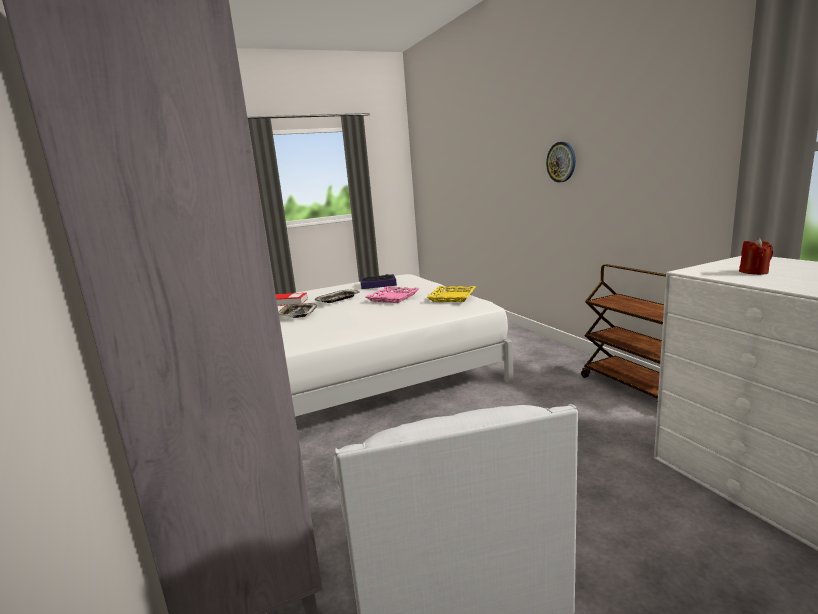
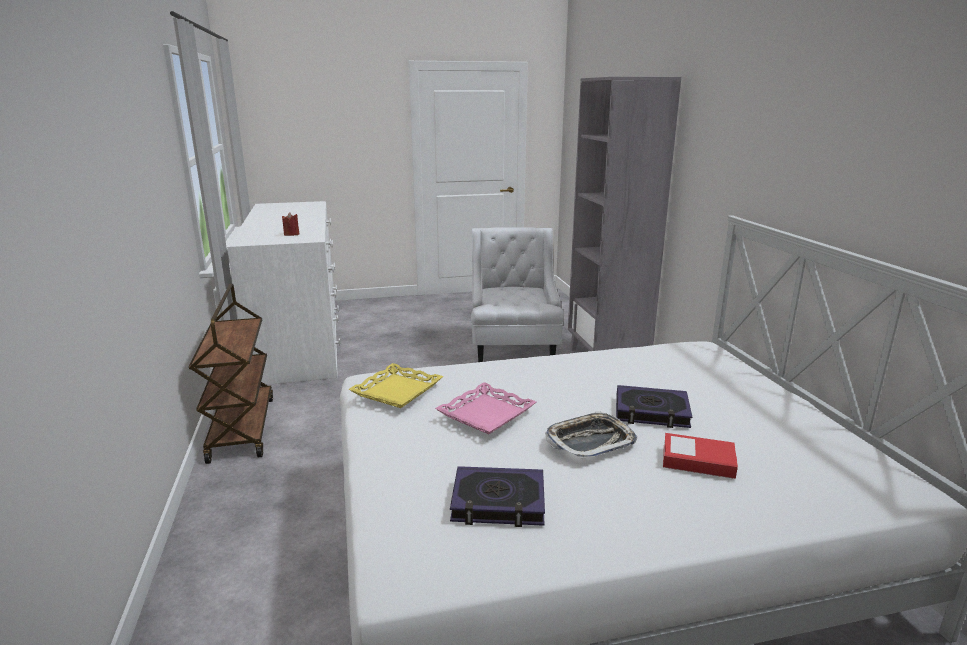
camera: 170 degrees left, 5 degrees up
tray [279,303,317,318] -> book [616,385,692,428]
wall clock [546,142,576,182] -> none

